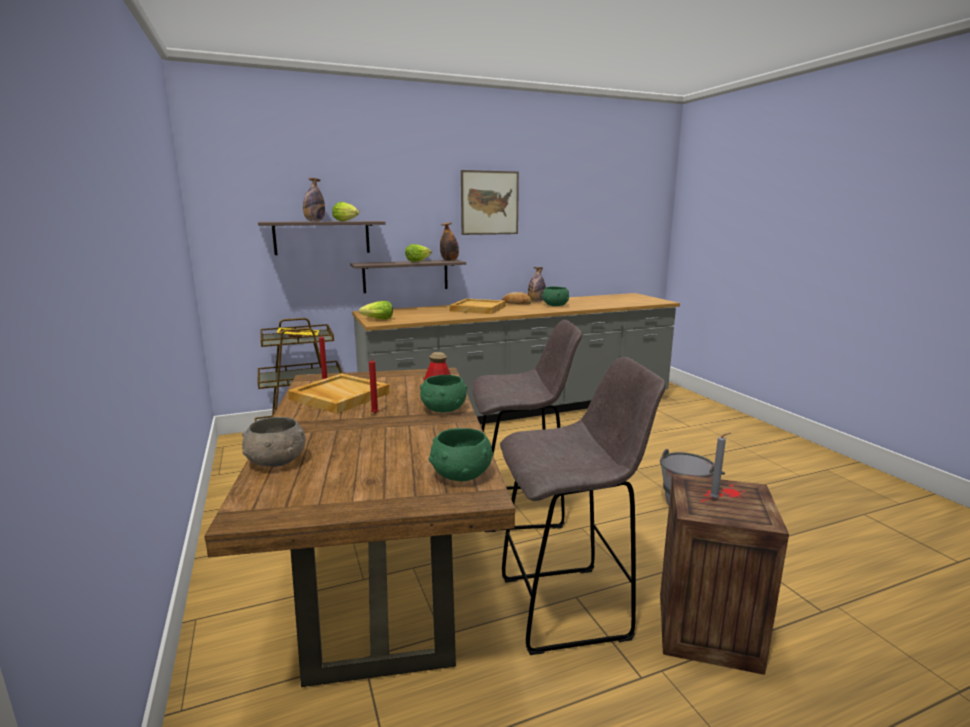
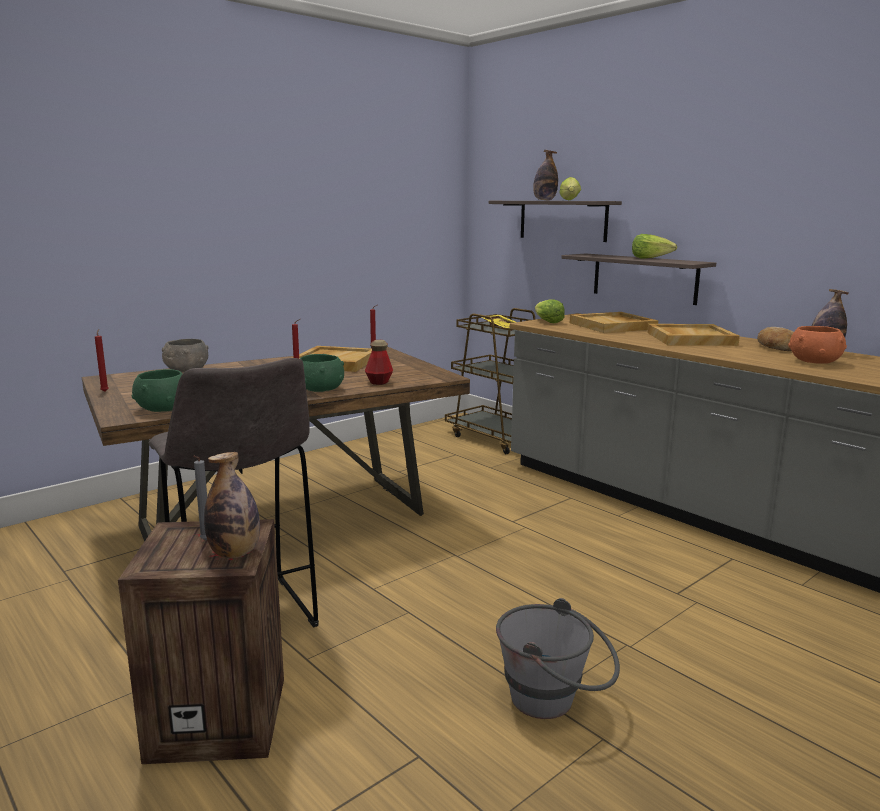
camera: 70 degrees right, 0 degrees up
bottle [440,223,459,261] -> bottle moved to [204,452,260,558]
picture [461,170,519,235] -> none
grey stool [472,320,582,532] -> none
green bowl [542,286,569,306] -> orange bowl [788,326,847,364]
none -> red candle [95,329,109,392]
none -> beige tray [570,312,659,333]

